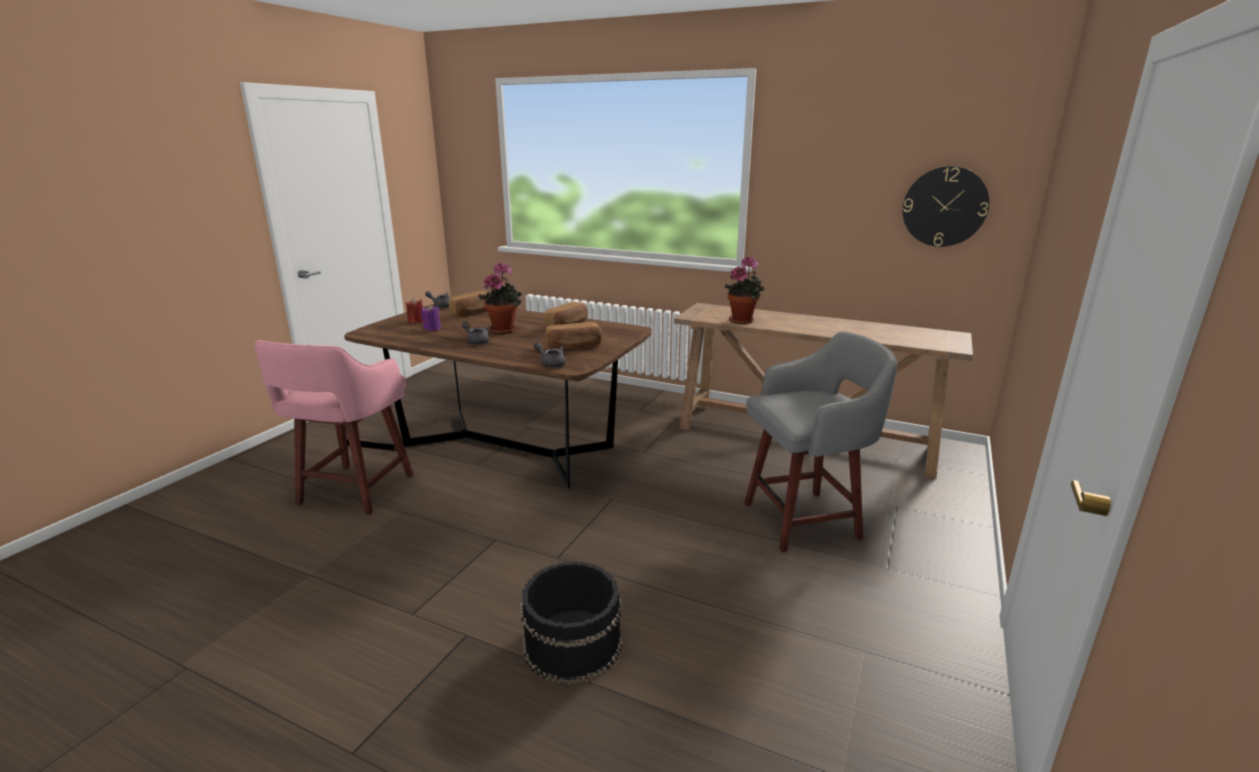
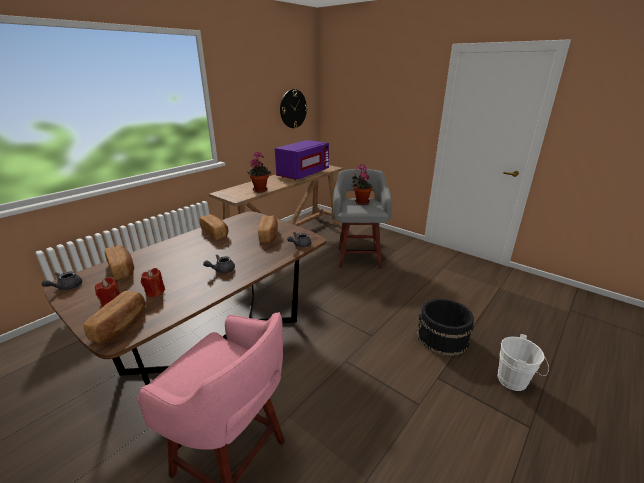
camera: 75 degrees left, 5 degrees up
purple candle [422,305,441,331] -> red candle [141,268,165,297]
potted plant [478,262,522,334] -> potted plant moved to [352,164,373,205]
none -> bread [84,291,145,343]
none -> purple microwave [275,140,329,180]
none -> white bucket [498,334,549,391]

